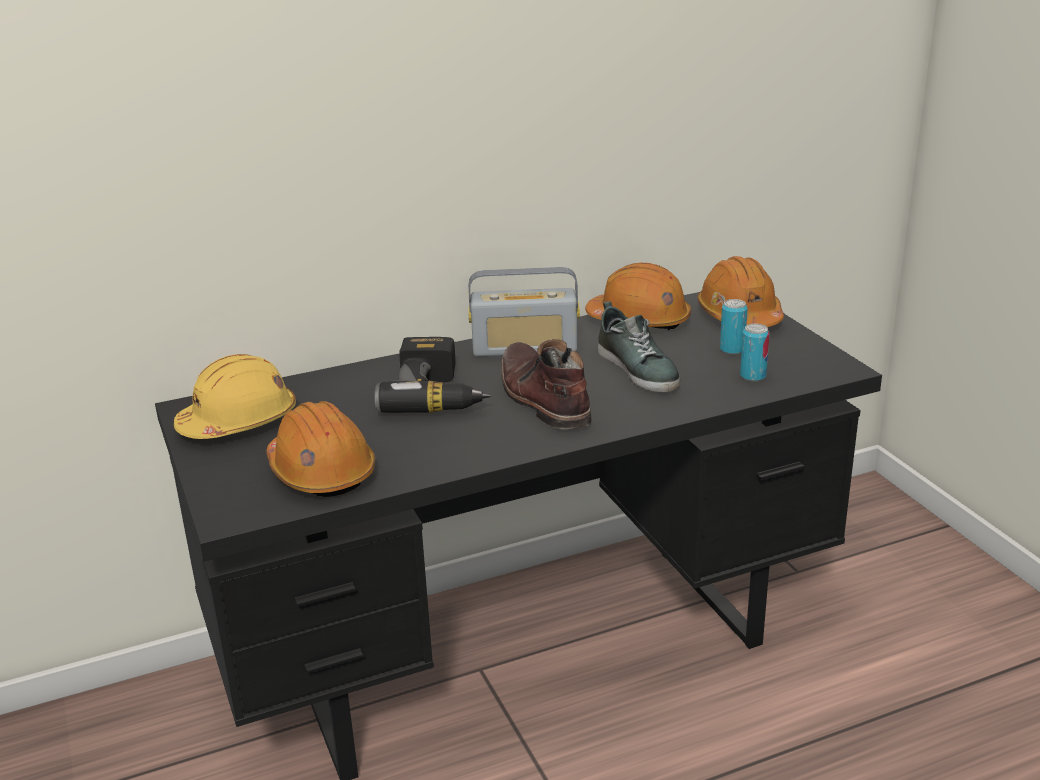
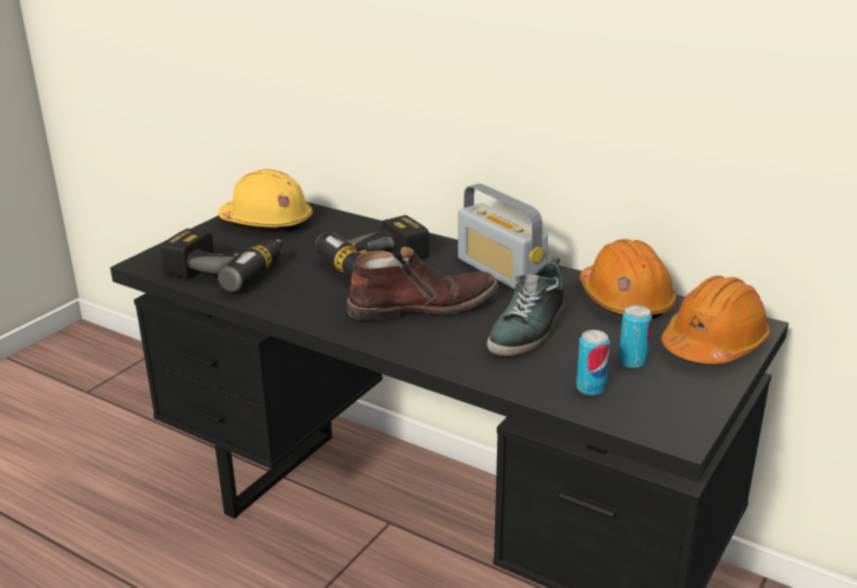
camera: 55 degrees right, 0 degrees up
orange hard hat [267,401,375,497] -> power drill [160,229,283,292]
brown boot [501,339,592,429] -> brown boot turned 45 degrees clockwise [346,247,499,321]

